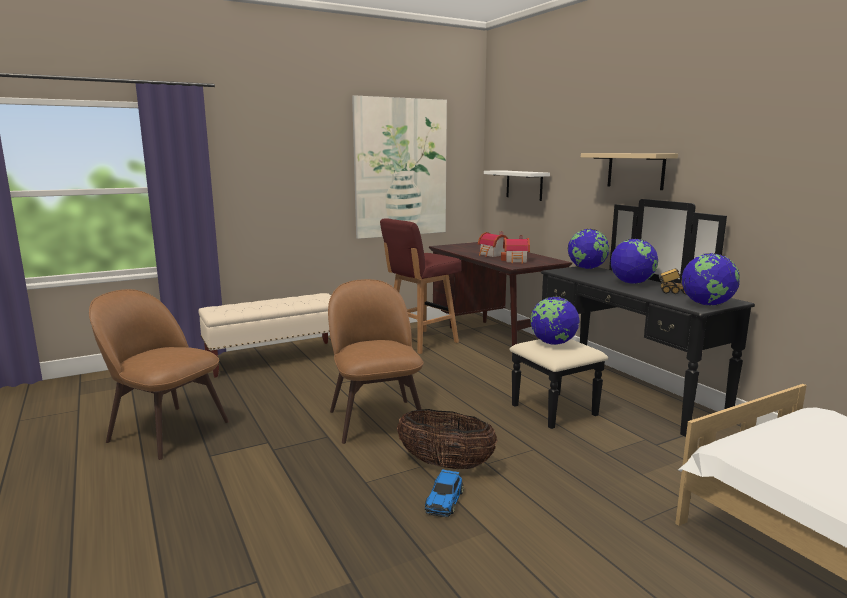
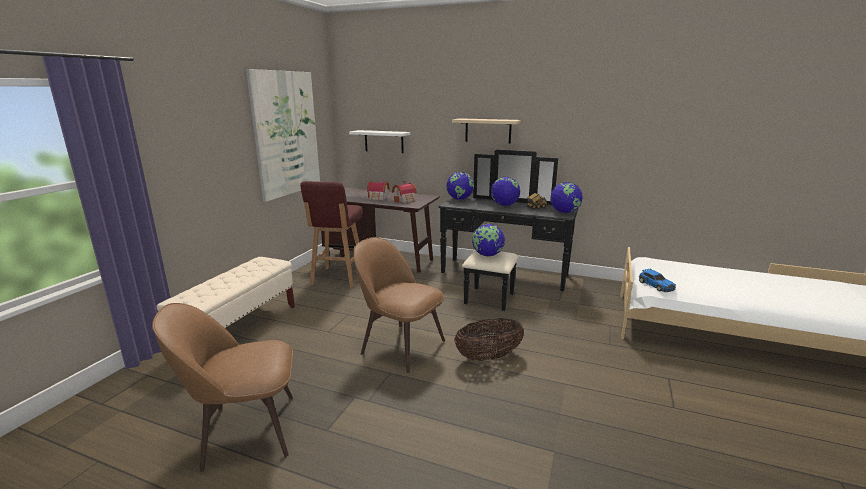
camera: 40 degrees left, 5 degrees up
toy car [425,470,464,517] -> toy car moved to [639,268,676,292]

